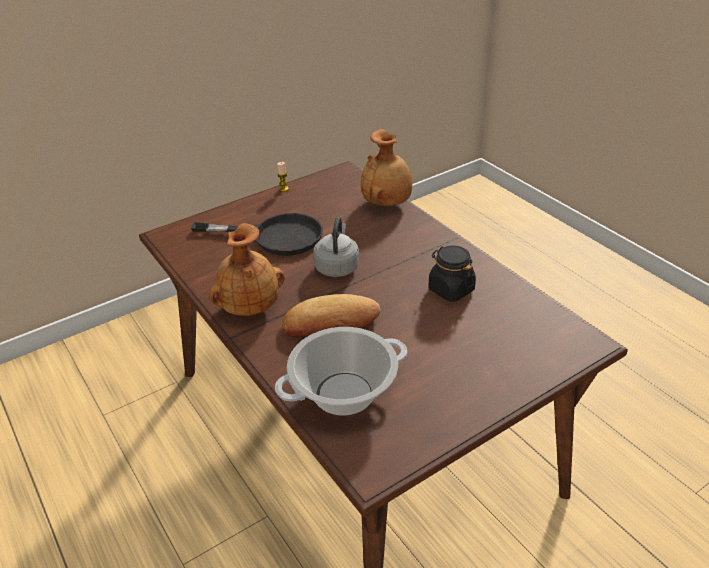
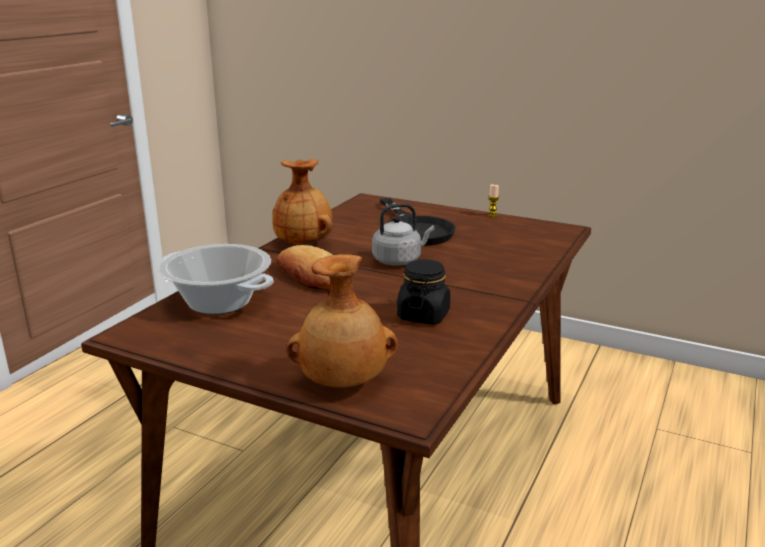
camera: 60 degrees right, 15 degrees down
brown vase [361,129,412,206] -> brown vase moved to [287,254,398,387]

